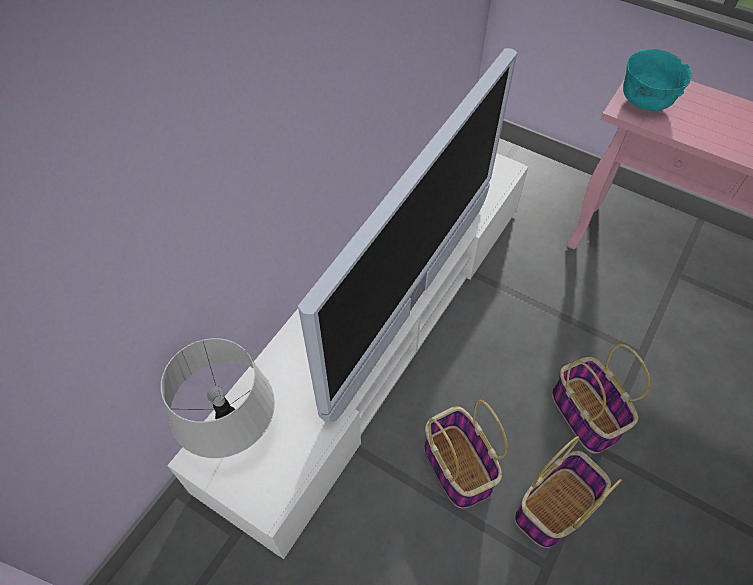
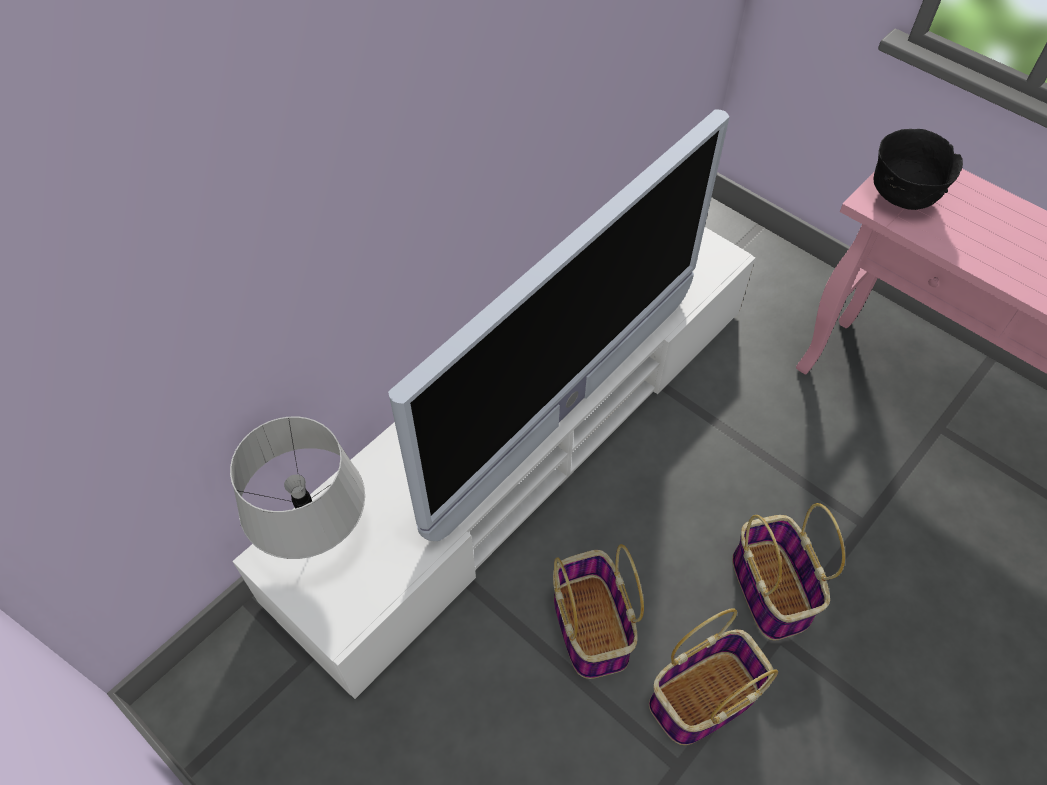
camera: 10 degrees right, 0 degrees up
turquoise bowl [623,49,692,111] -> black bowl [873,129,963,210]

